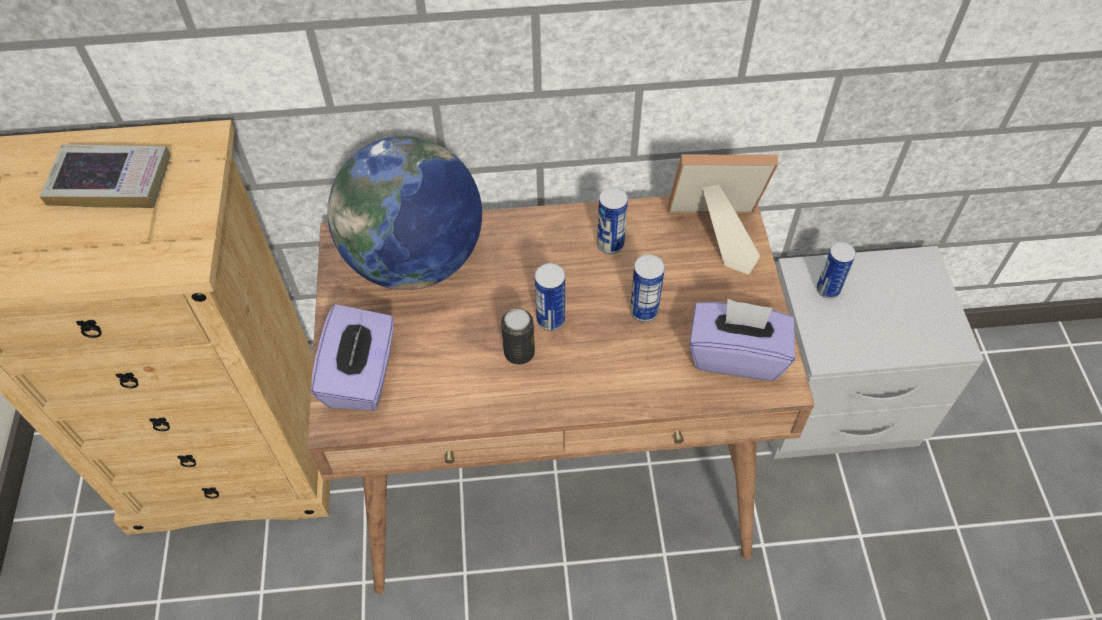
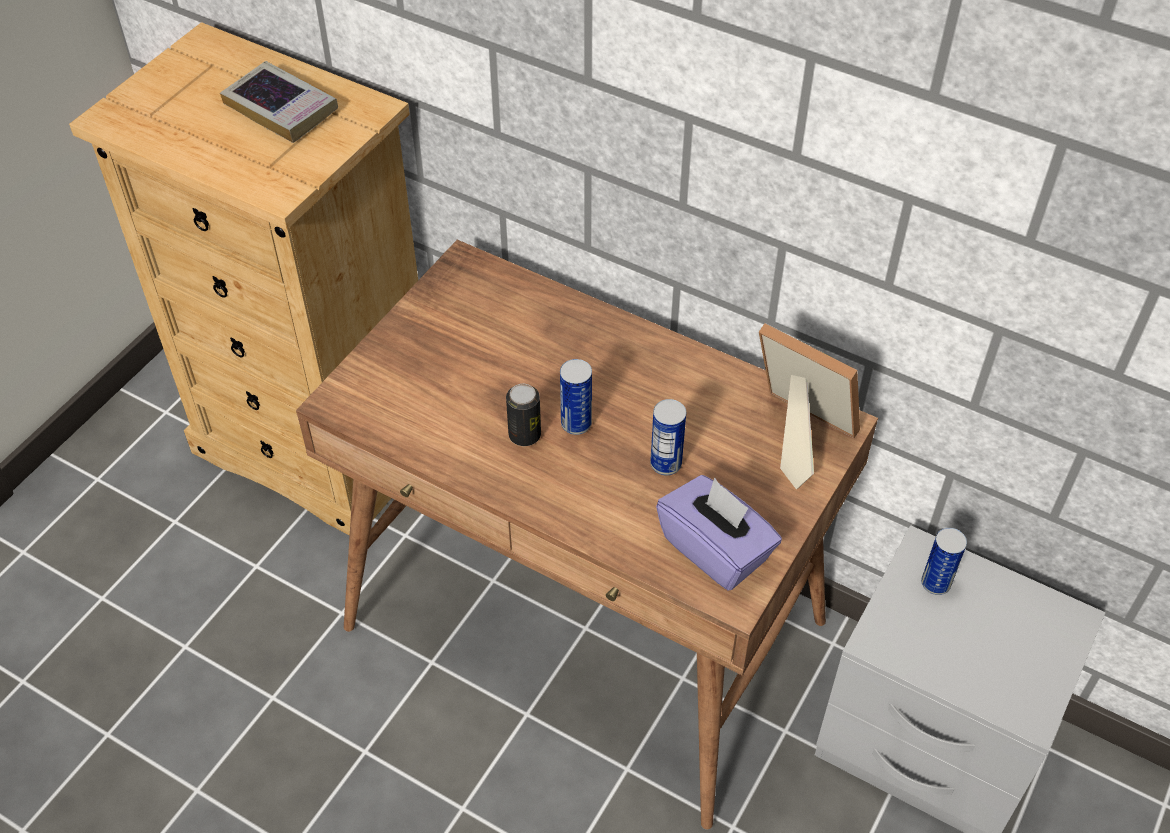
camera: 35 degrees right, 5 degrees down
purple tissue box [311,304,394,411] -> none
globe [327,136,482,290] -> none
can [597,187,628,254] -> none

